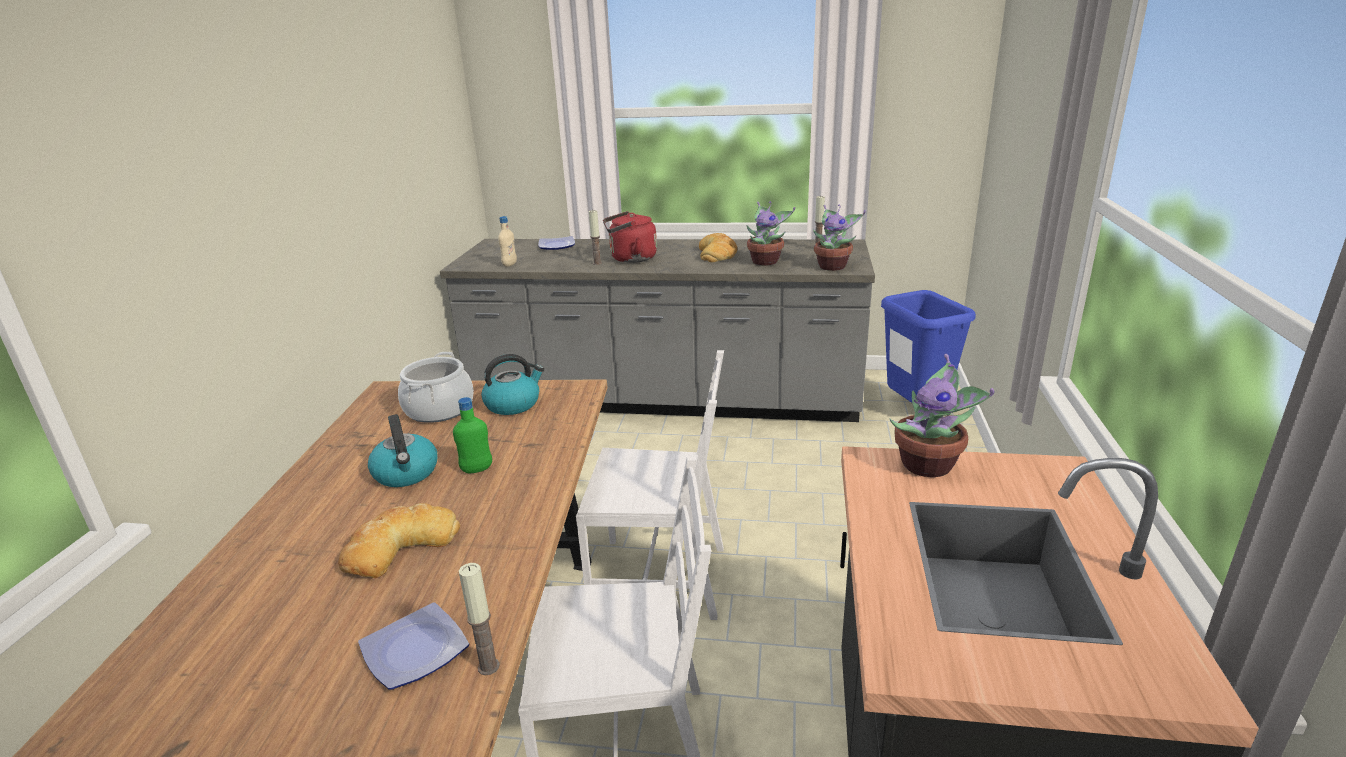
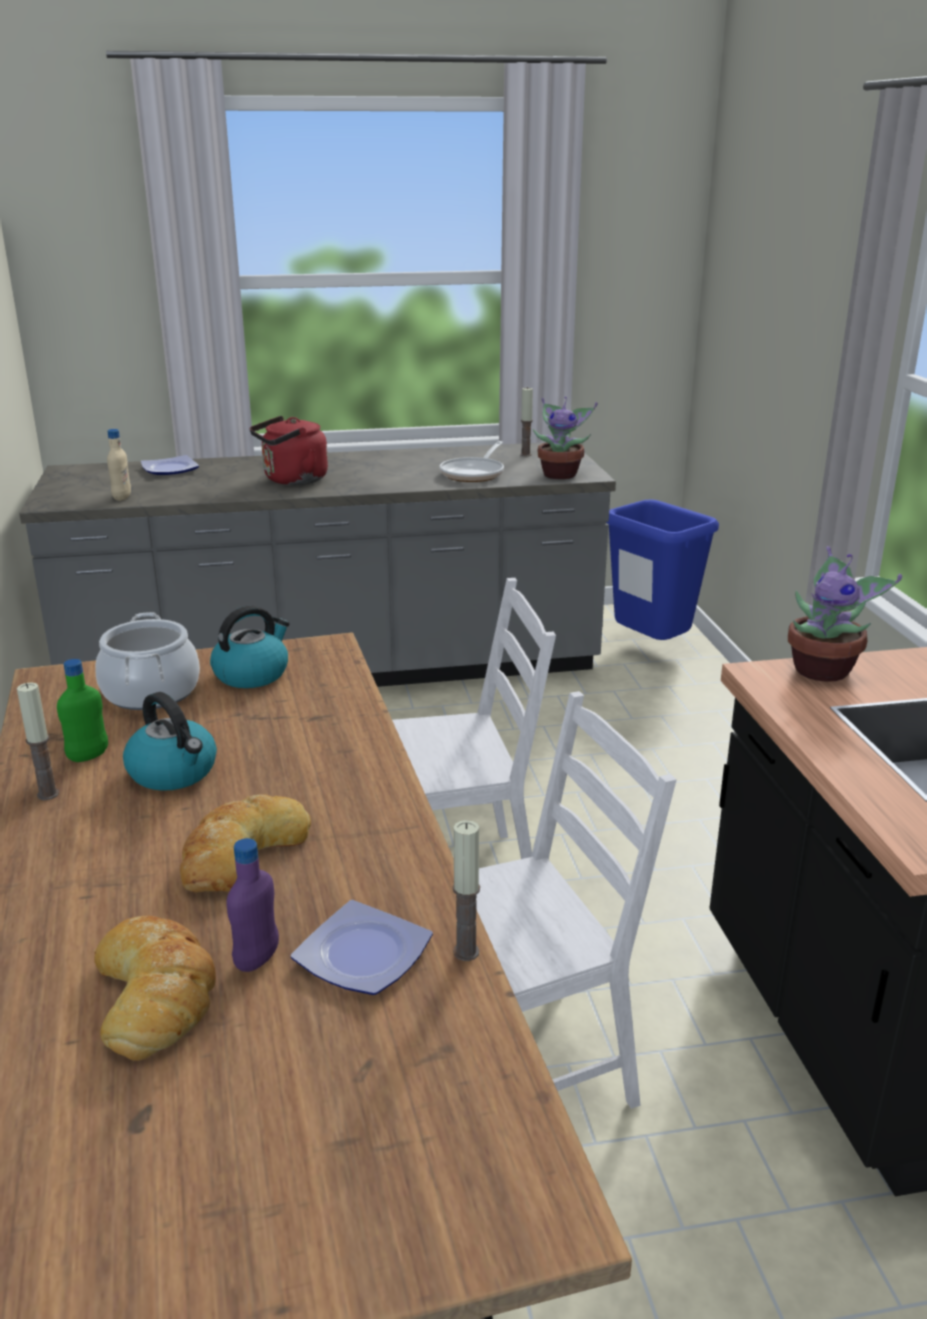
camera: 20 degrees left, 0 degrees up
green bottle [453,397,492,473] -> green bottle moved to [57,659,108,762]
candle [589,209,602,265] -> candle moved to [17,682,59,800]
bread [699,233,737,262] -> bread moved to [94,916,216,1061]
potted plant [747,202,795,266] -> frying pan [439,441,504,482]
none -> purple bottle [226,838,279,972]

